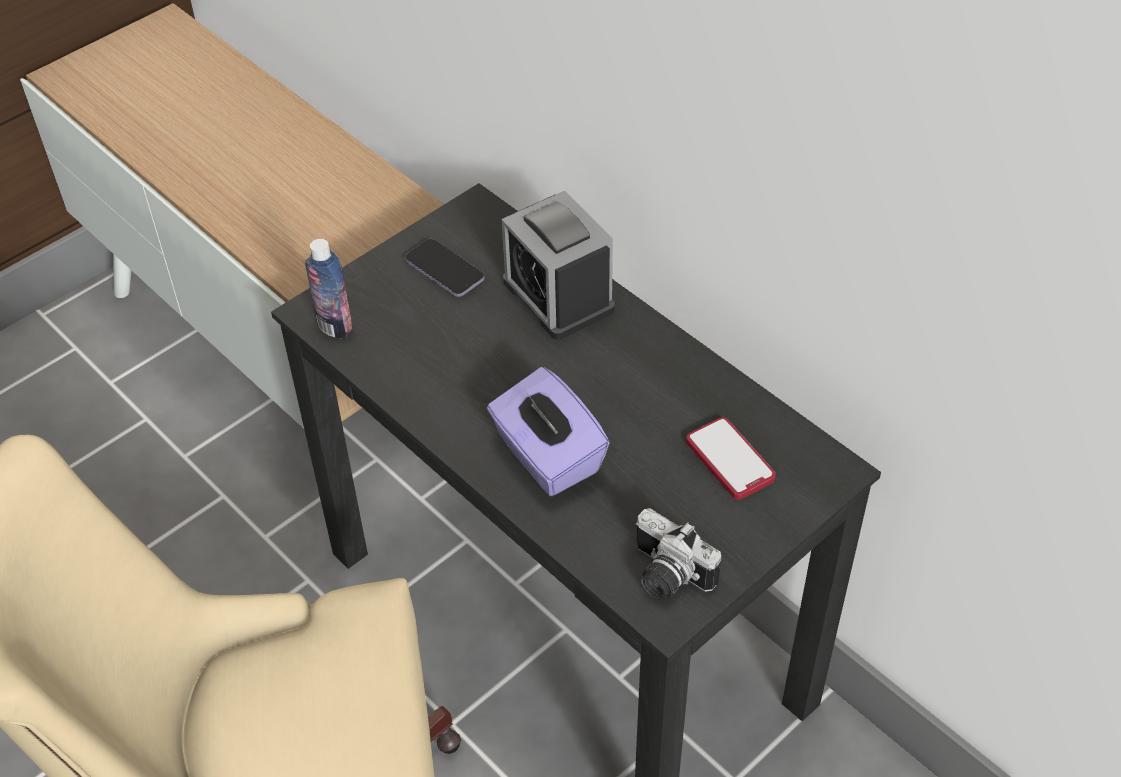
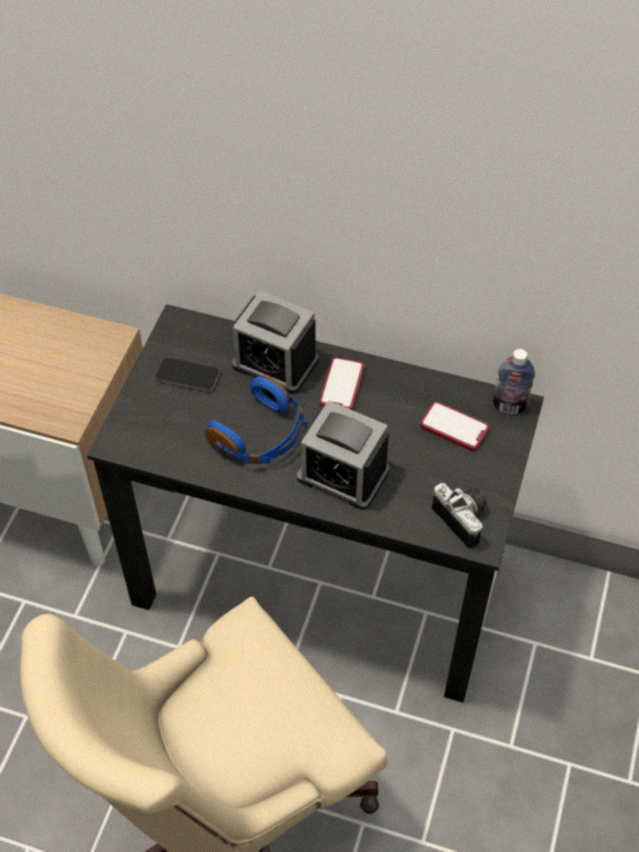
camera: 30 degrees left, 5 degrees up
bottle [305,239,353,339] -> bottle moved to [493,349,535,414]
purple tissue box [487,367,610,496] -> alarm clock [297,400,390,510]
camera [636,508,721,600] -> camera turned 135 degrees counterclockwise [432,483,487,548]
none -> blue headphones [205,375,306,464]
none -> phone [319,358,364,410]

